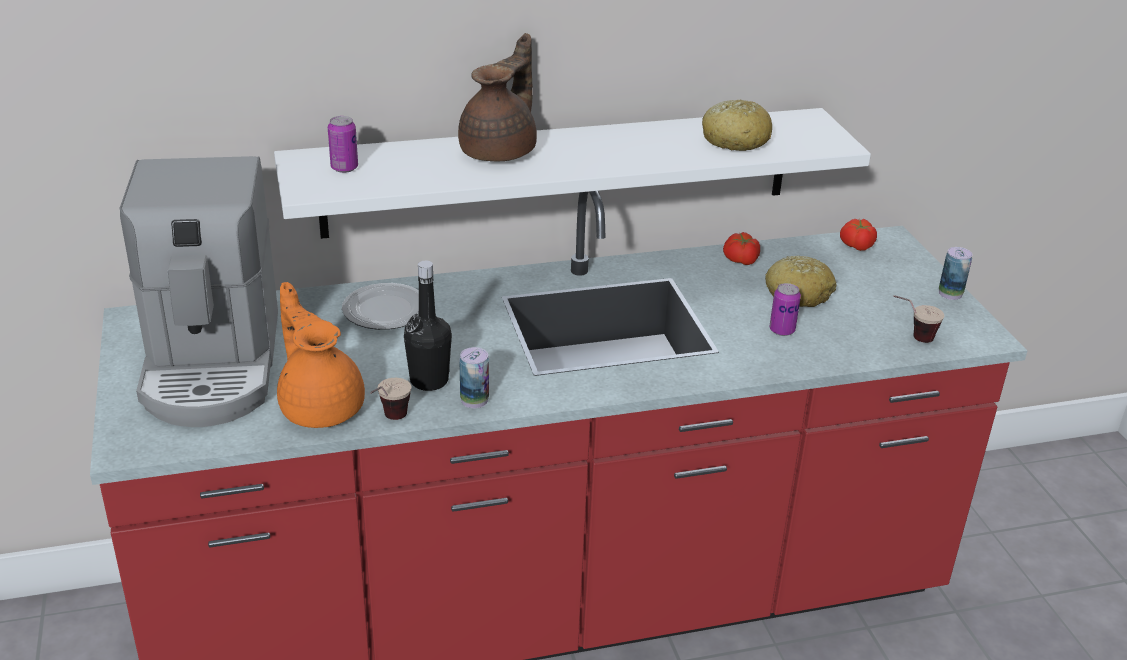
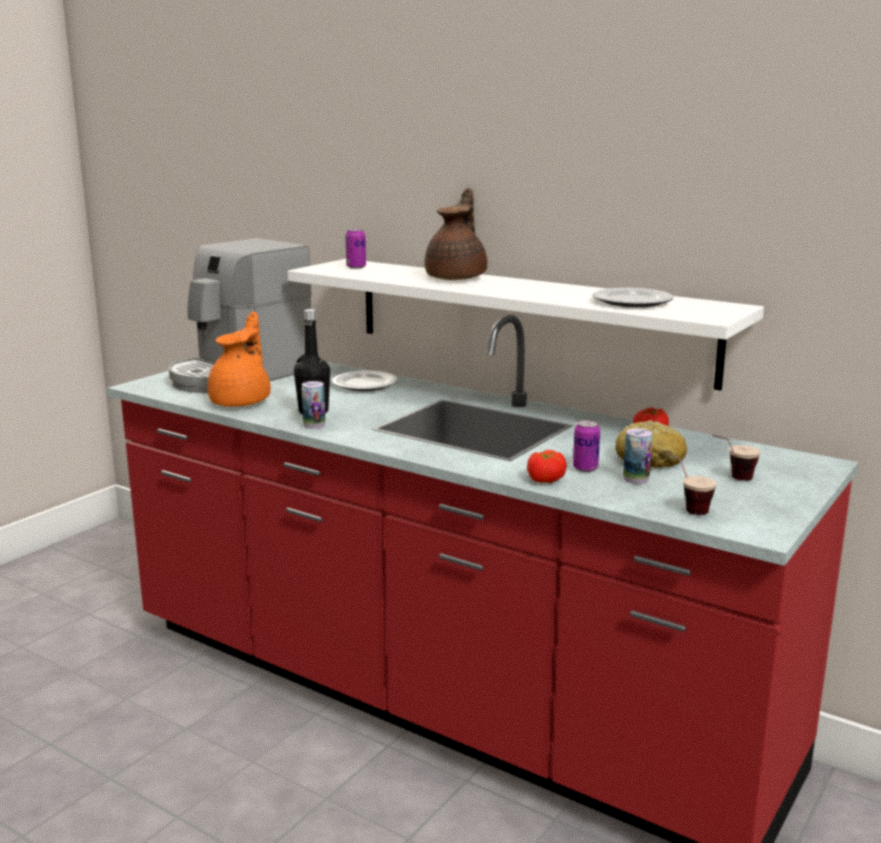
camera: 50 degrees right, 15 degrees down
cup [370,378,412,420] -> cup moved to [712,435,760,481]
brown teapot [458,33,537,161] -> brown teapot turned 60 degrees counterclockwise [425,188,487,280]
bread [702,100,772,151] -> plate [592,288,673,307]
tomato [840,219,877,251] -> tomato moved to [527,450,567,483]
can [939,247,973,300] -> can moved to [623,428,652,484]

